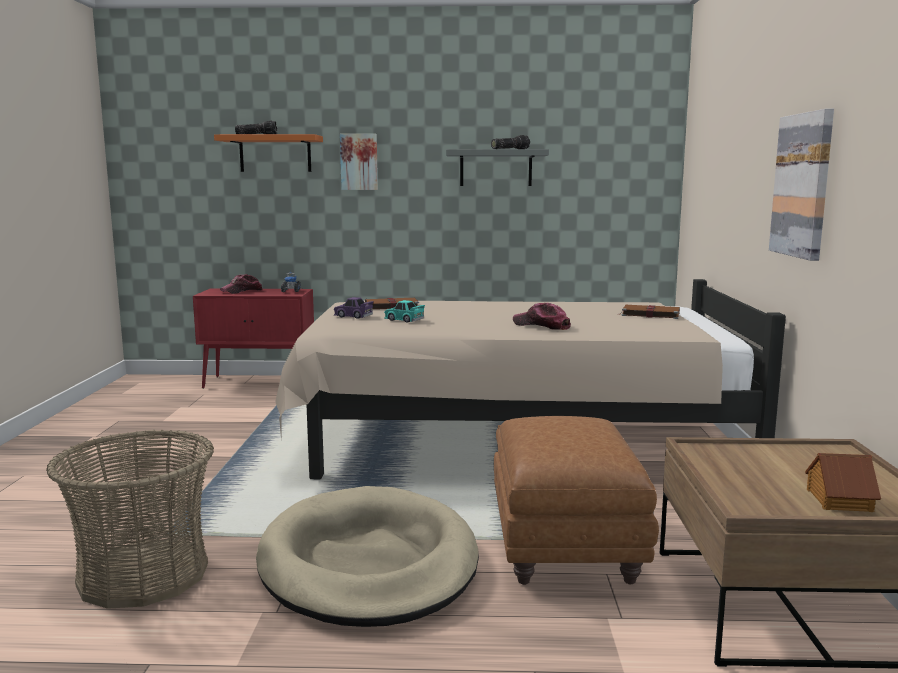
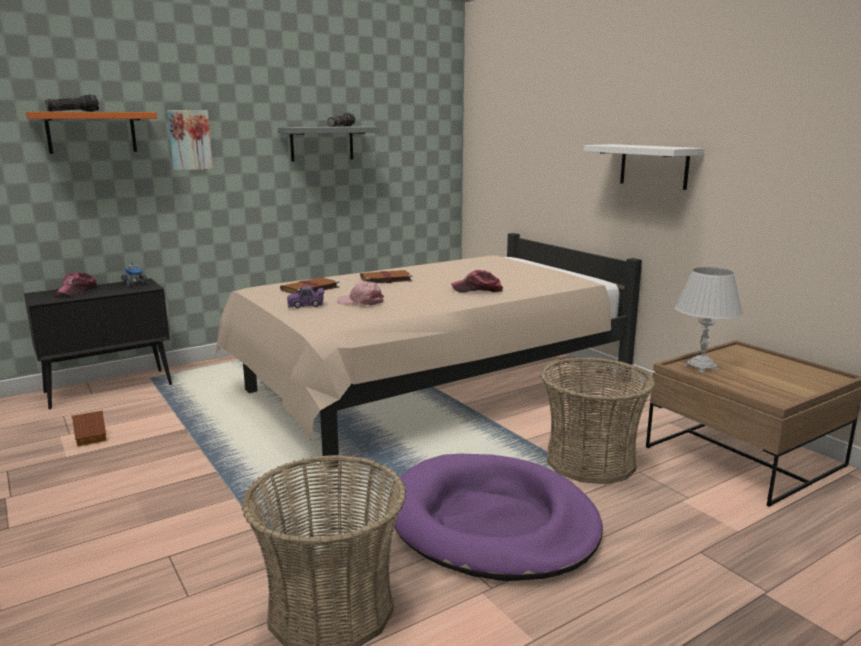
camera: 35 degrees left, 5 degrees up
red cabinet [193,288,314,389] -> black cabinet [24,278,172,410]
beige dog bed [256,486,479,627] -> purple dog bed [394,454,603,581]
turquoise toy car [384,300,425,323] -> pink cap [337,281,384,306]
brown ottoman [494,416,659,585] -> basket [540,358,655,484]
brown book [619,305,680,319] -> brown book moved to [360,270,412,283]
picture [769,109,834,261] -> white shelf [583,144,704,190]
toy house [805,453,881,512] -> toy house moved to [72,410,106,446]
none -> white table lamp [675,267,743,373]

